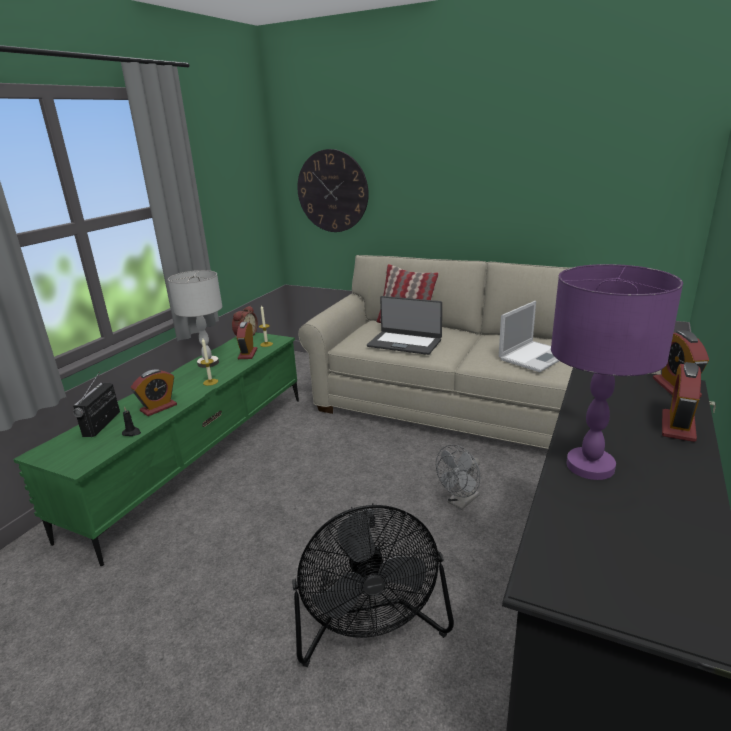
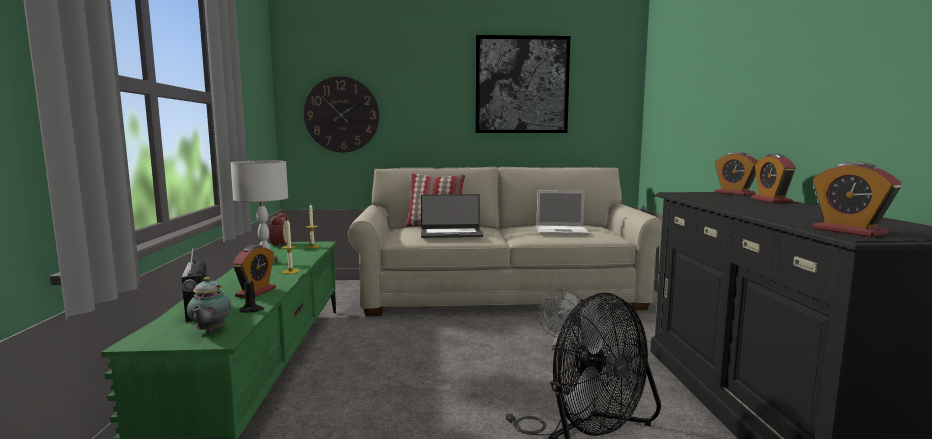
camera: 30 degrees left, 15 degrees down
alarm clock [236,322,257,359] -> alarm clock moved to [813,162,901,237]
laptop [499,301,559,372] -> laptop turned 75 degrees clockwise [537,191,589,235]
purple table lamp [551,264,683,480] -> none
none -> teapot [187,277,231,333]
none -> picture [475,35,571,133]

